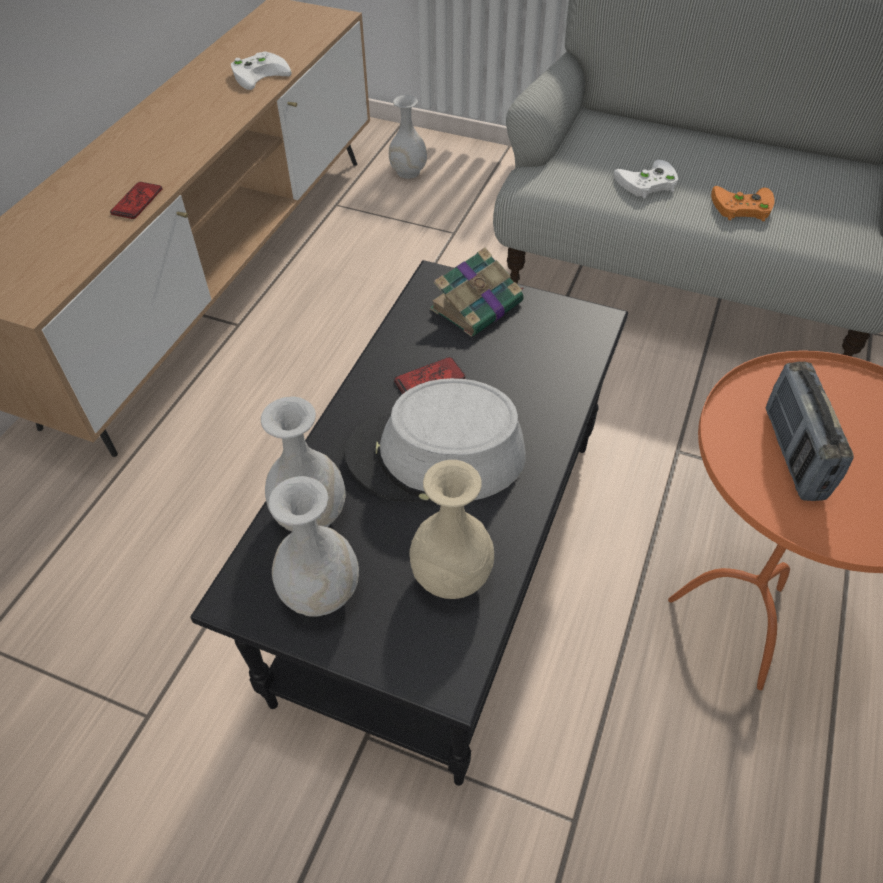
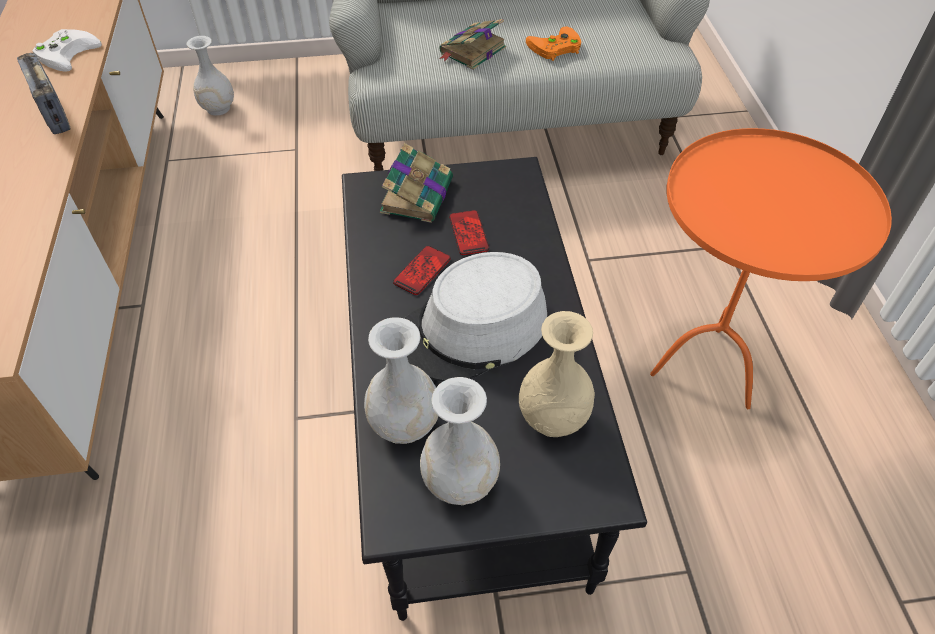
camera: 30 degrees left, 0 degrees up
phone [110,182,163,219] -> phone moved to [449,210,489,255]
white game controller [614,160,678,199] -> book [439,19,506,70]
radio [766,362,854,501] -> radio moved to [17,53,71,134]

